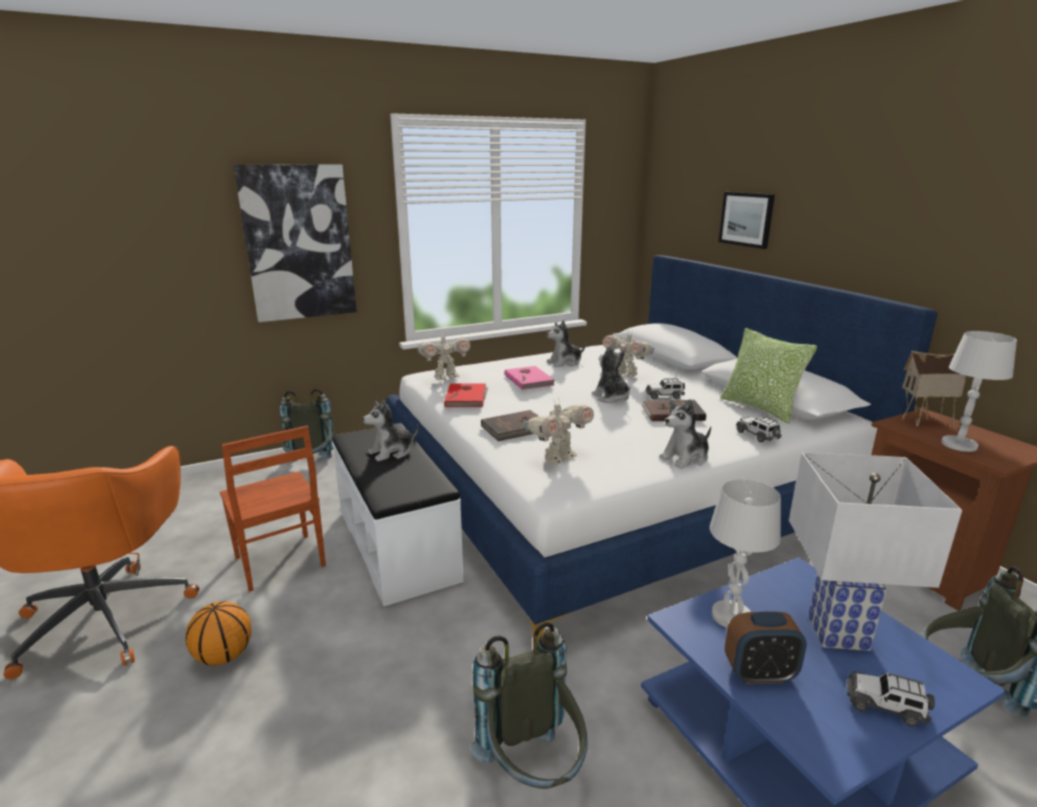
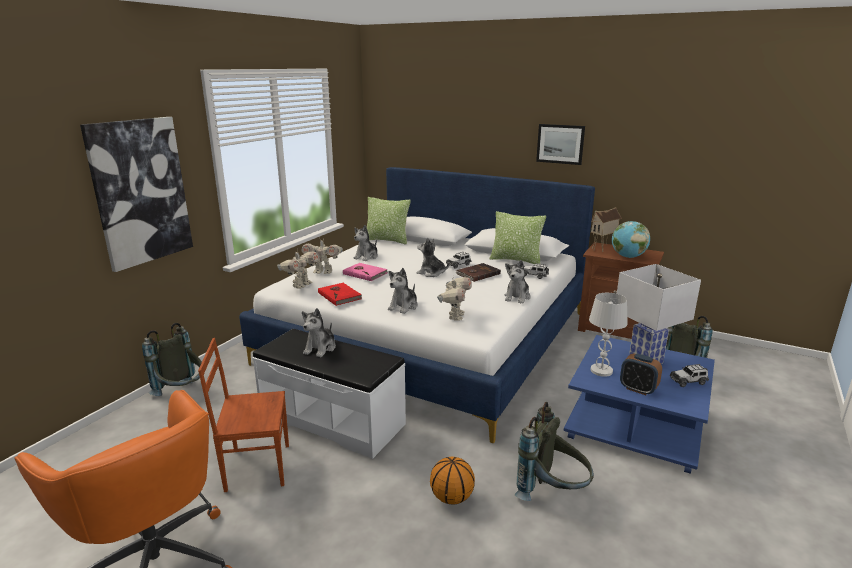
camera: 35 degrees left, 0 degrees up
basketball [186,601,252,666] -> basketball moved to [430,457,475,505]
brown chair [220,426,326,592] -> brown chair turned 150 degrees clockwise [198,338,289,492]
brown book [481,410,539,441] -> plush toy [388,268,418,314]
toy robot [602,329,655,377] -> toy robot moved to [302,237,343,274]
picture [719,192,775,249] -> picture moved to [536,124,585,165]
alarm clock [725,612,807,684] -> alarm clock turned 75 degrees clockwise [620,354,662,395]
white table lamp [941,331,1017,452] -> globe [612,221,650,258]
none -> pillow [367,197,411,244]

